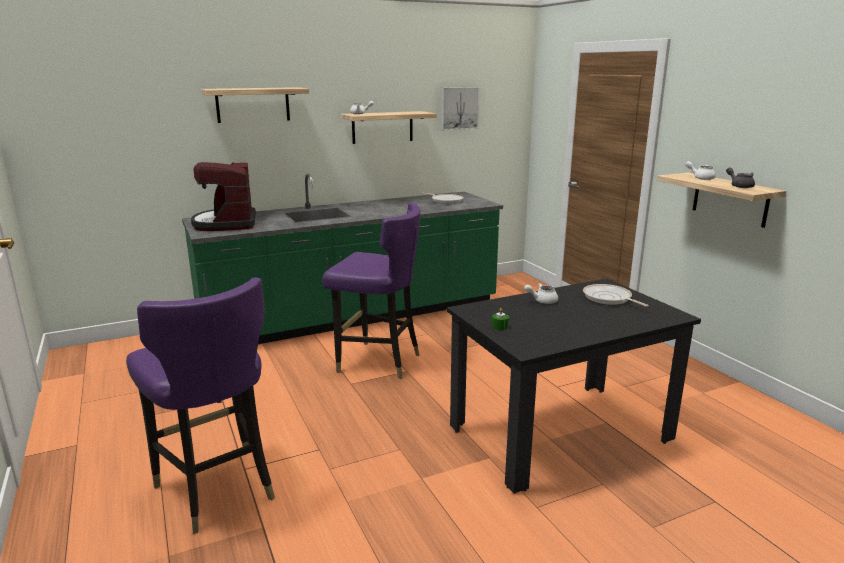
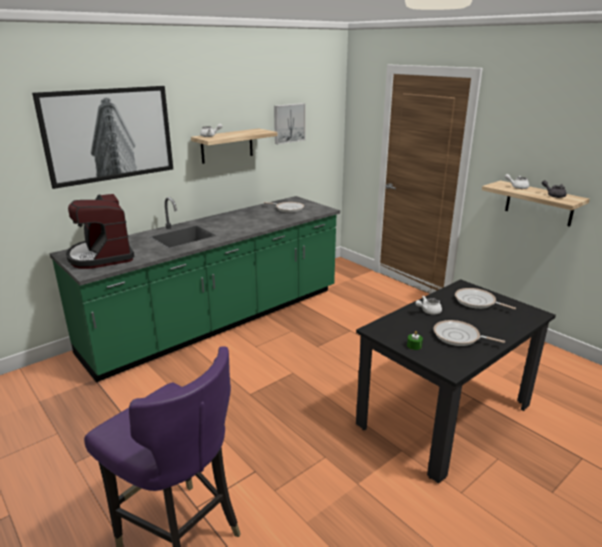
camera: 15 degrees left, 5 degrees up
shelf [201,87,309,123] -> picture [32,86,173,189]
purple chair [322,203,421,379] -> none
none -> frying pan [434,320,505,346]

